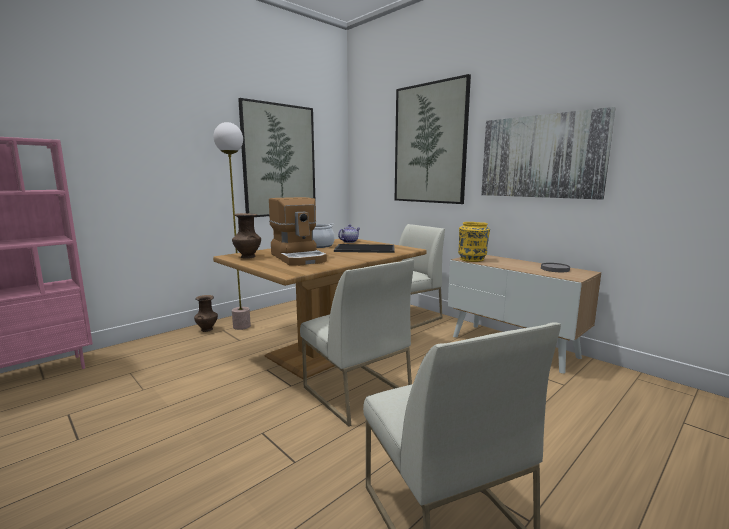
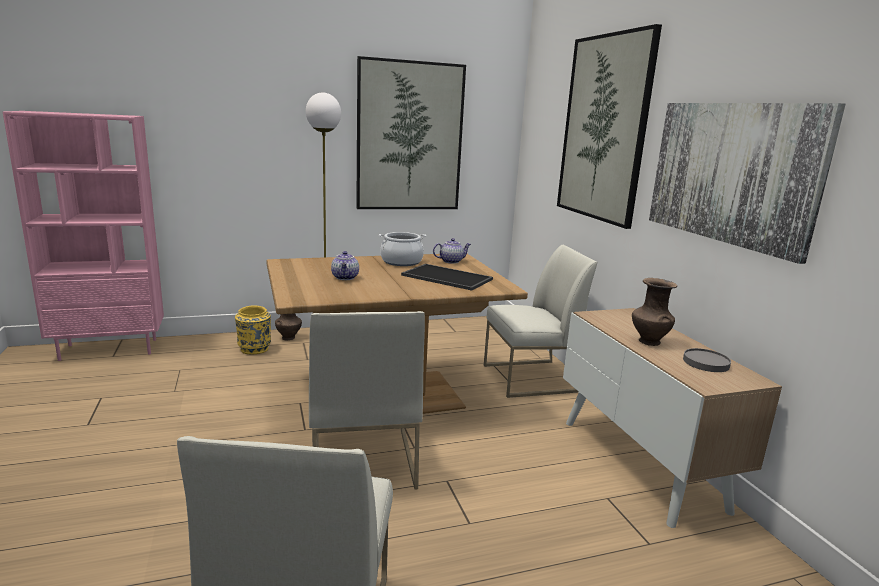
camera: 25 degrees right, 5 degrees up
brown vase [232,213,261,259] -> brown vase moved to [632,278,677,346]
coffee machine [269,197,327,266] -> teapot [331,251,359,280]
yellow vase [458,222,490,262] -> yellow vase moved to [235,305,271,354]

